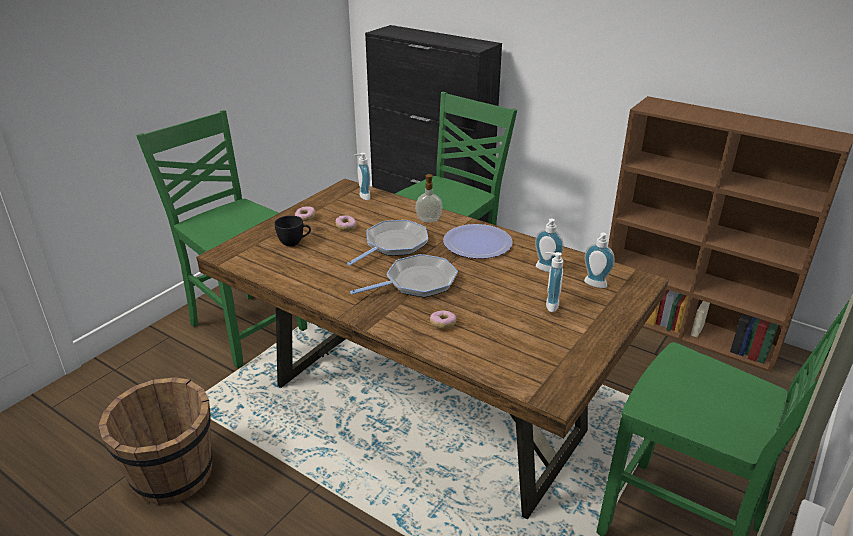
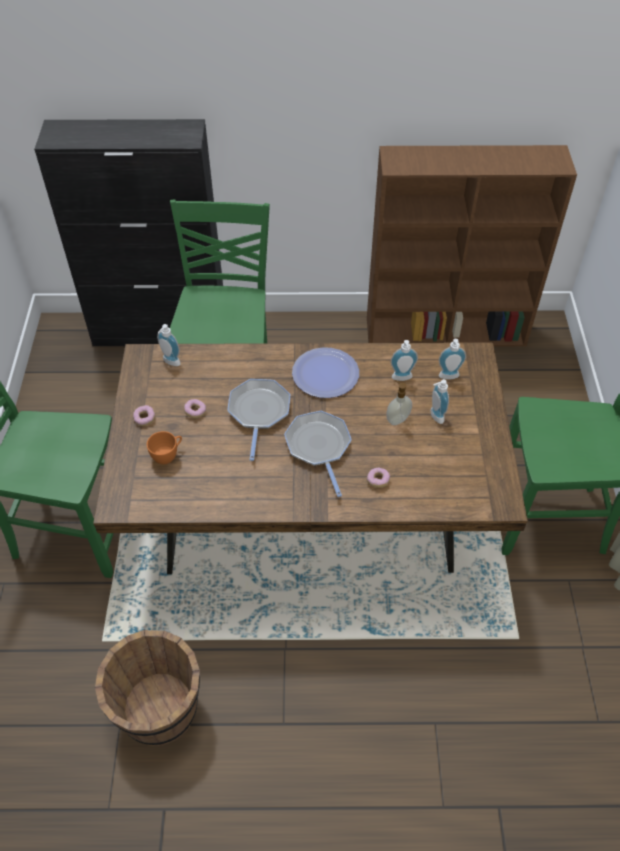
camera: 35 degrees left, 20 degrees up
black cup [274,215,311,246] -> orange cup [147,431,182,464]
frying pan [350,254,458,298] -> frying pan turned 45 degrees counterclockwise [284,411,352,497]
soap dispenser [415,174,443,222] -> soap dispenser moved to [386,380,412,425]

